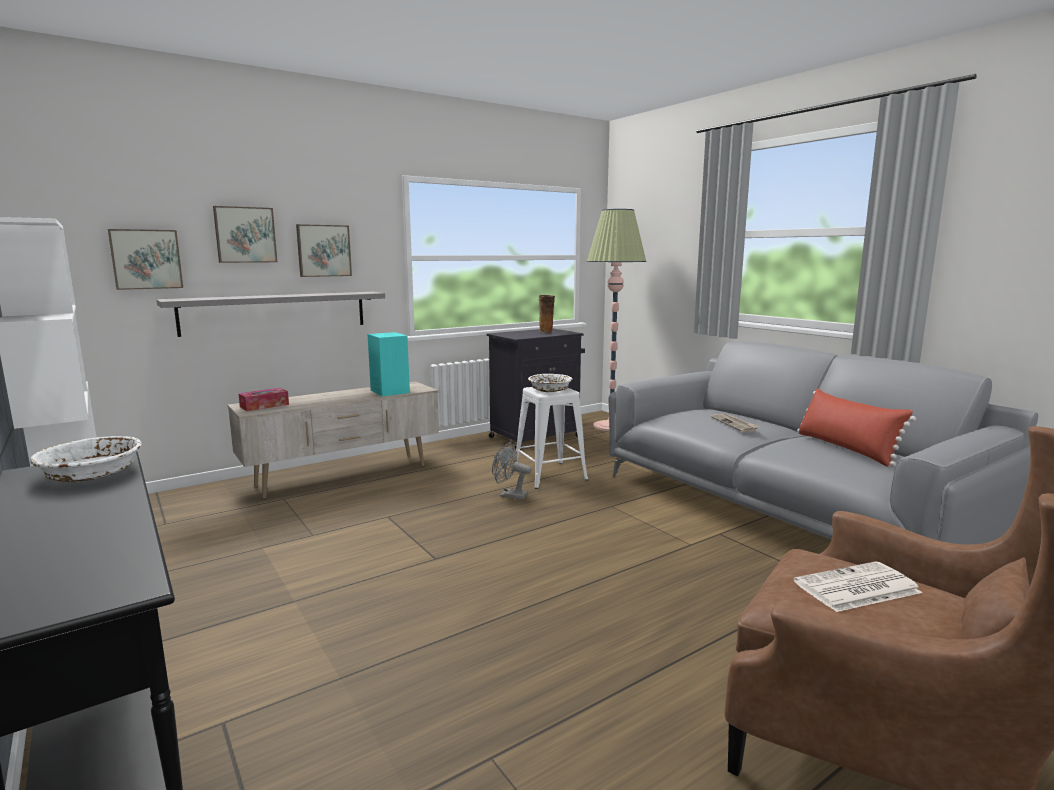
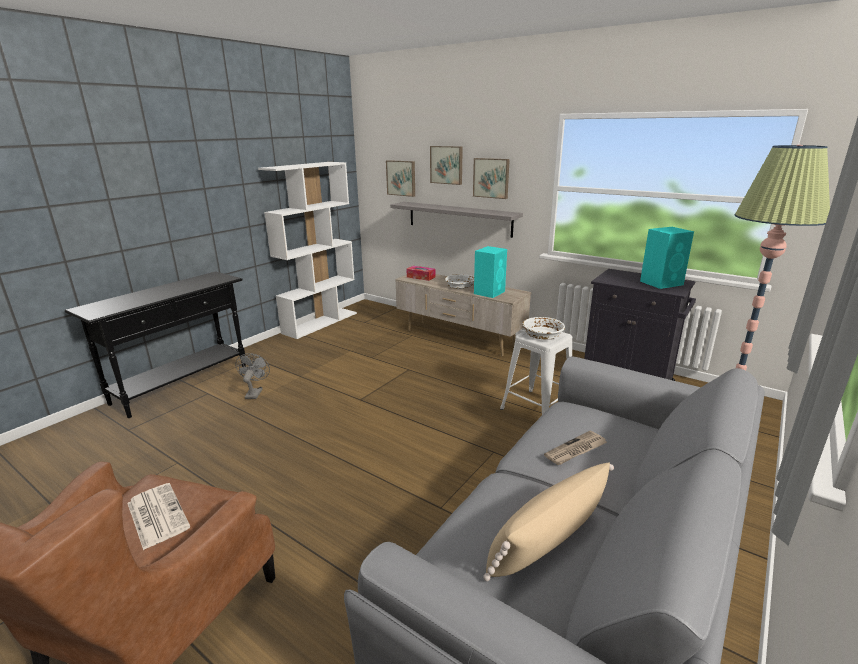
camera: 70 degrees right, 10 degrees up
white bowl [30,436,142,482] -> white bowl moved to [445,274,474,289]
grey fan [492,442,532,500] -> grey fan moved to [235,353,270,399]
vase [539,295,555,333] -> turquoise speaker [640,227,694,289]
red pillow [797,388,916,467] -> beige pillow [483,462,614,581]

